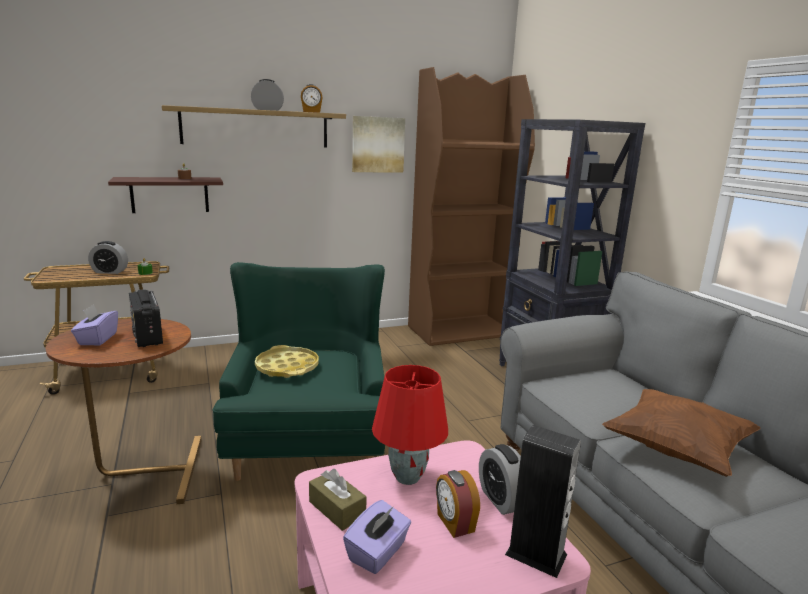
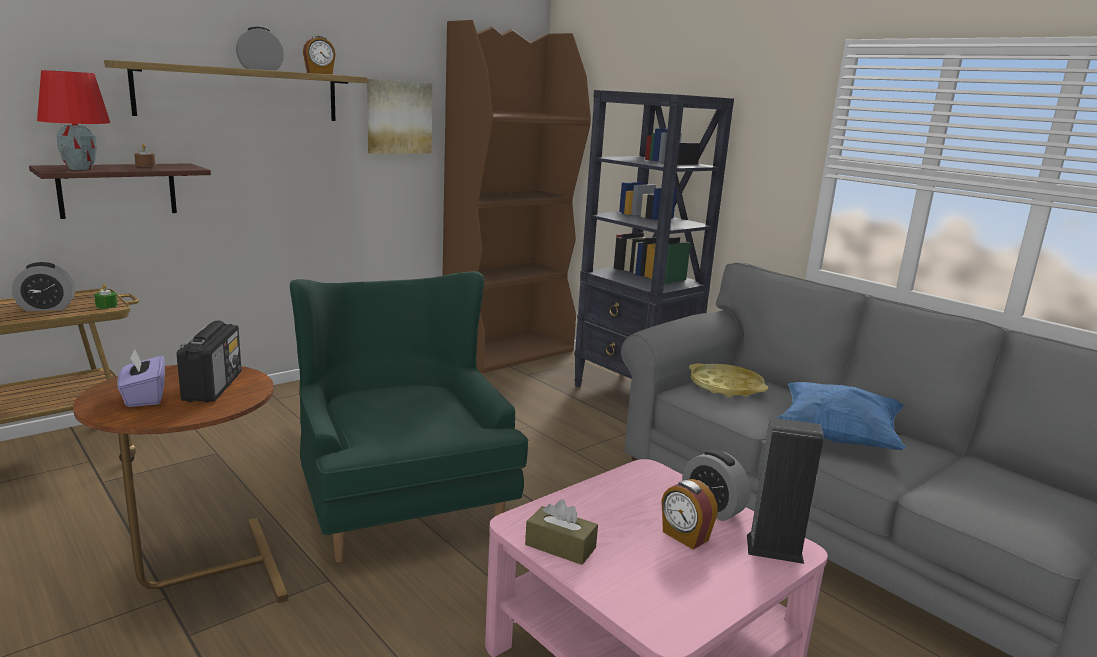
camera: 20 degrees left, 0 degrees up
radio [129,289,163,347] -> radio turned 135 degrees counterclockwise [177,321,241,403]
yellow tray [255,345,319,378] -> yellow tray moved to [689,363,768,397]
purple tissue box [343,500,411,574] -> none
red table lamp [372,365,448,485] -> red table lamp moved to [37,70,110,170]
brown pillow [602,389,760,477] -> blue pillow [777,382,906,450]

